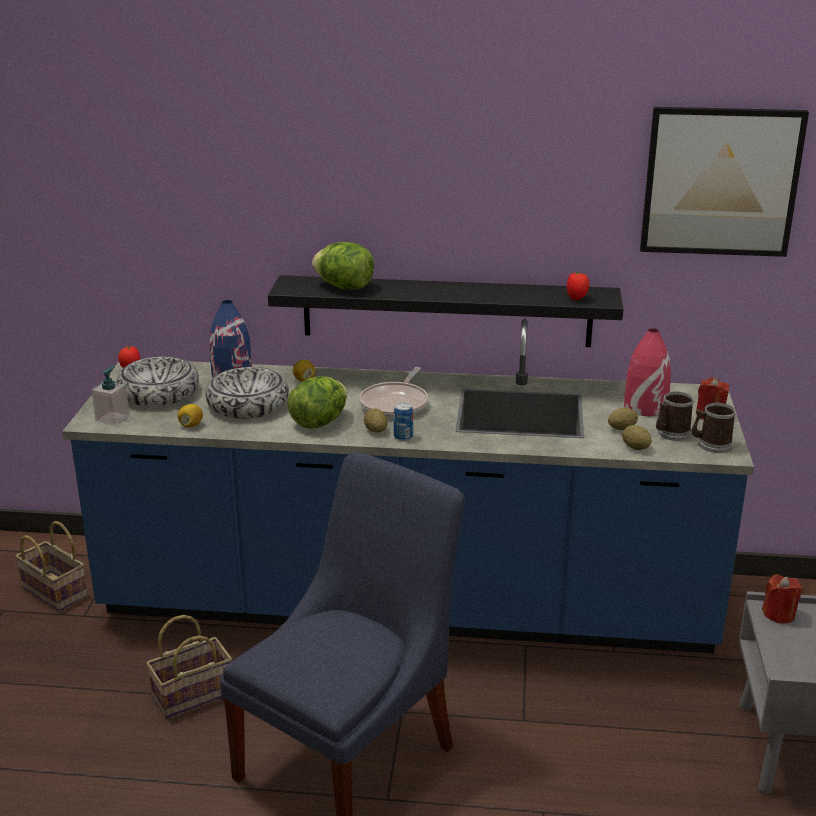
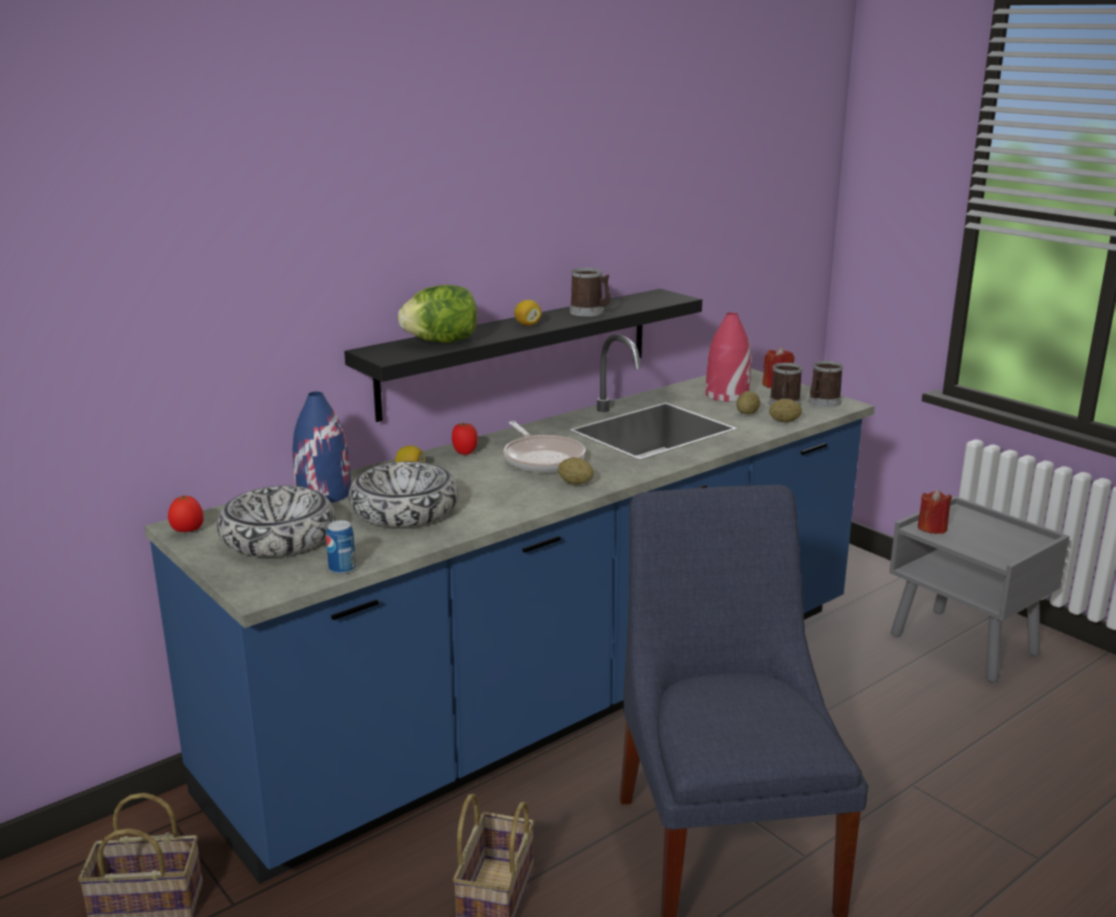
camera: 45 degrees left, 5 degrees down
soap dispenser [91,366,130,426] -> none
lemon [177,404,203,428] -> lemon moved to [514,300,542,326]
lettuce [288,376,347,429] -> none
can [394,402,413,441] -> can moved to [326,520,356,574]
tomato [567,272,589,300] -> tomato moved to [452,423,478,455]
picture [640,107,809,257] -> none
none -> mug [570,268,611,317]

